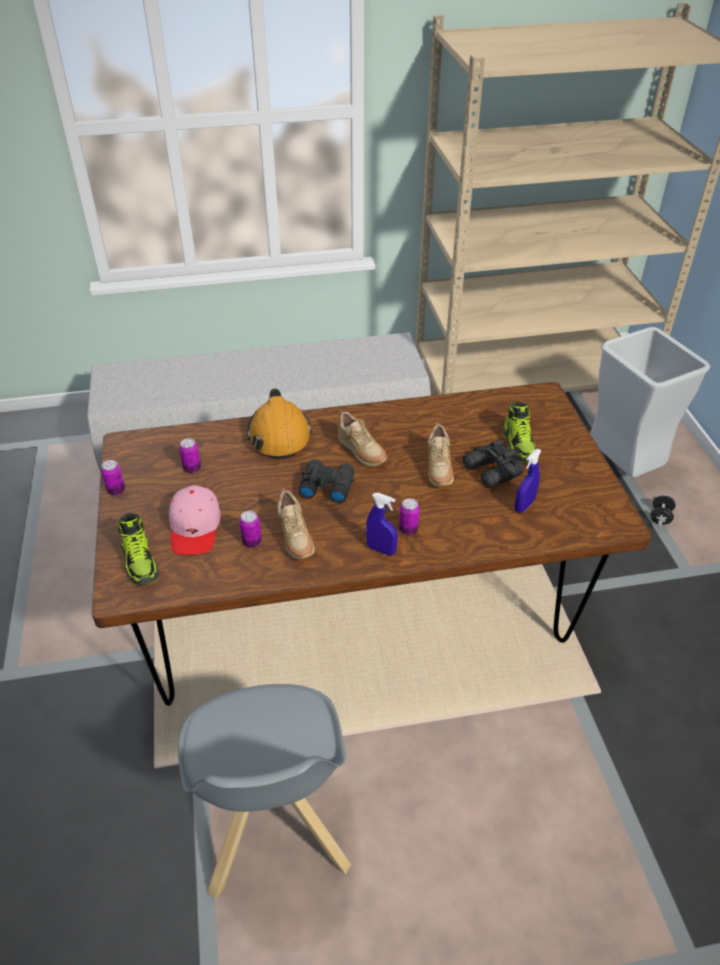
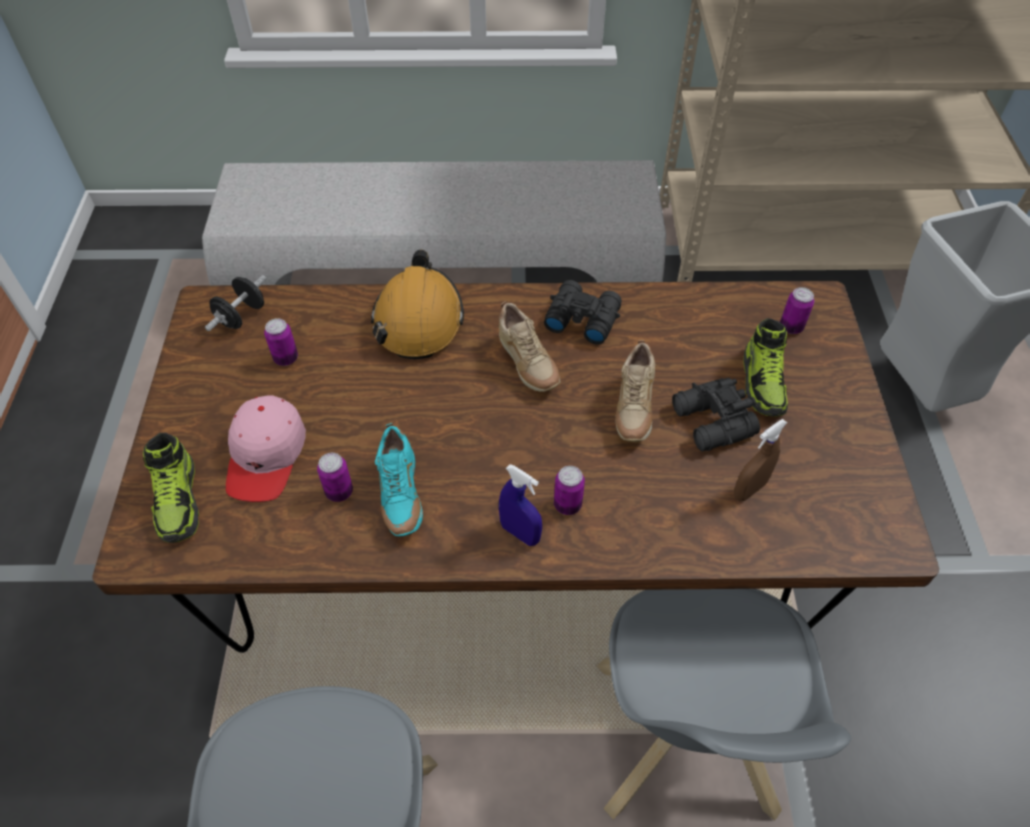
camera: 10 degrees right, 10 degrees up
can [101,460,125,495] -> can moved to [780,287,814,334]
beige shoe [277,489,315,560] -> turquoise shoe [375,423,423,537]
black binoculars [299,459,354,503] -> black binoculars moved to [544,280,622,344]
blue spray bottle [515,449,542,513] -> brown spray bottle [734,419,787,501]
black dumbbell [651,494,676,527] -> black dumbbell moved to [205,275,267,331]
none -> grey chair [596,589,851,821]

